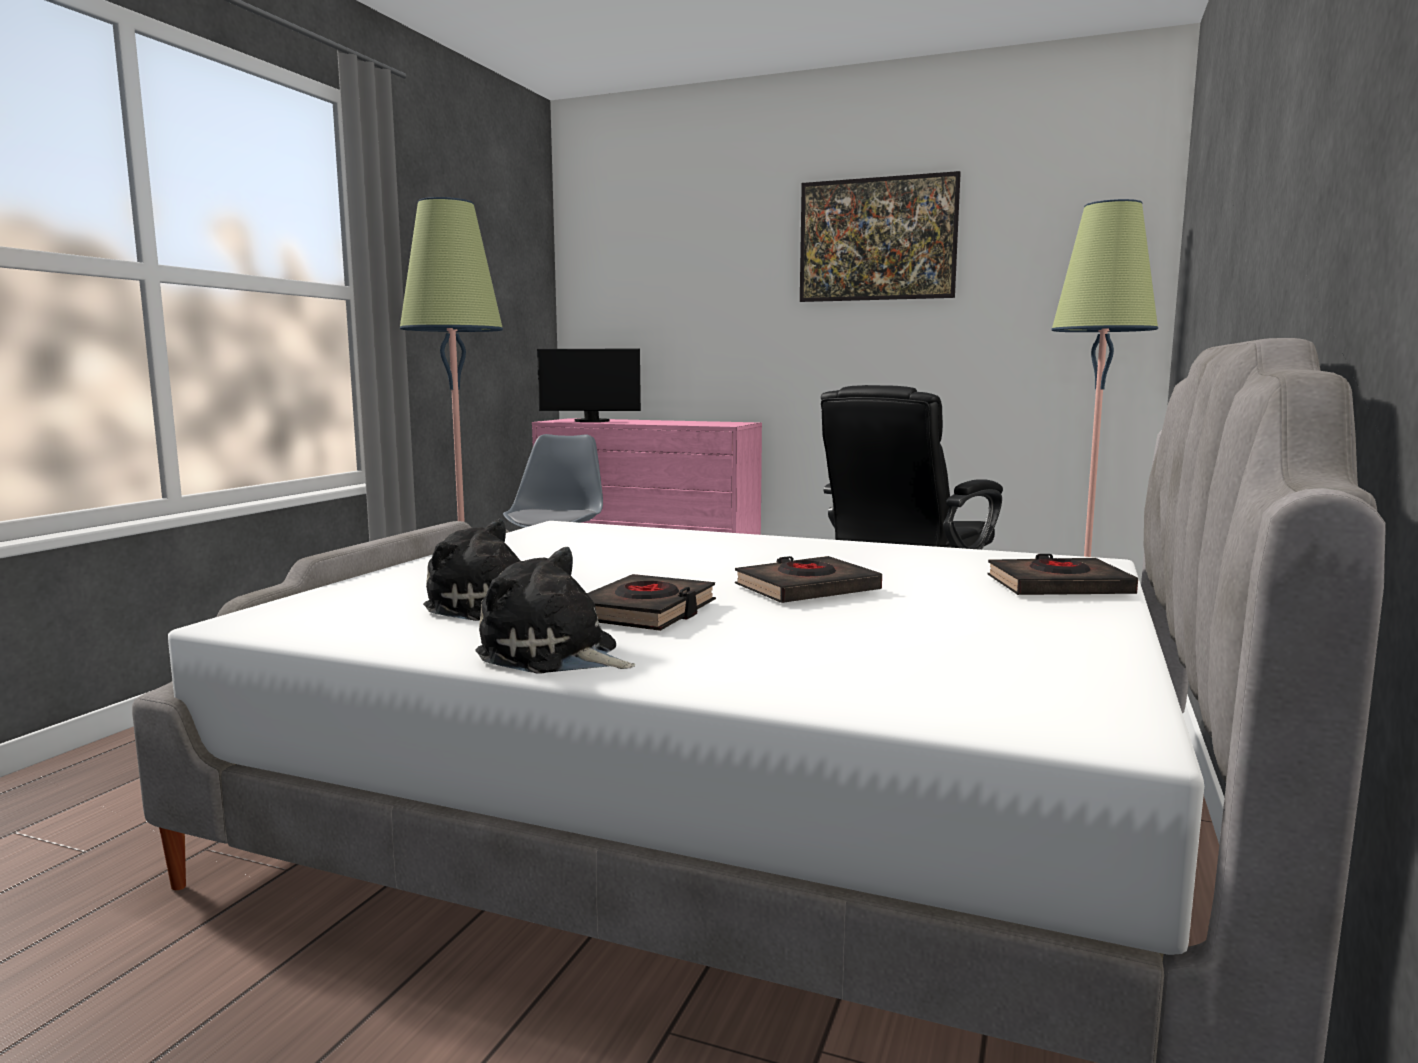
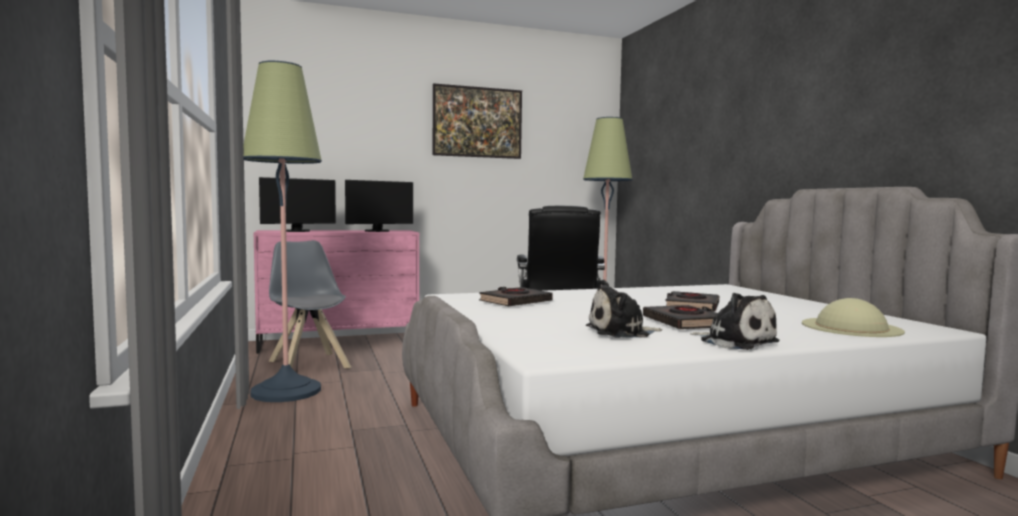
camera: 40 degrees left, 5 degrees down
plush toy [476,547,635,674] -> plush toy turned 120 degrees counterclockwise [690,293,779,350]
black book [987,554,1138,595] -> black book moved to [479,287,553,306]
none -> monitor [345,180,413,232]
none -> beige hat [802,298,905,337]

